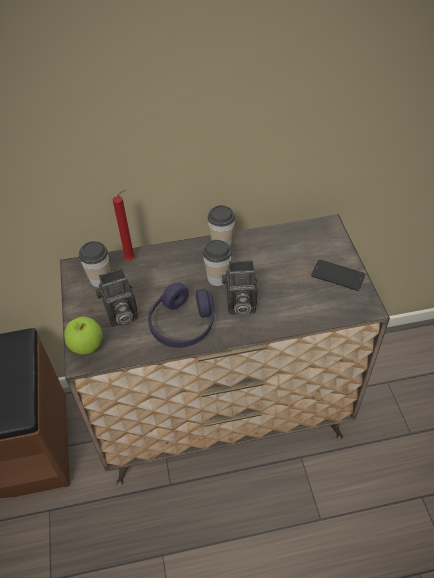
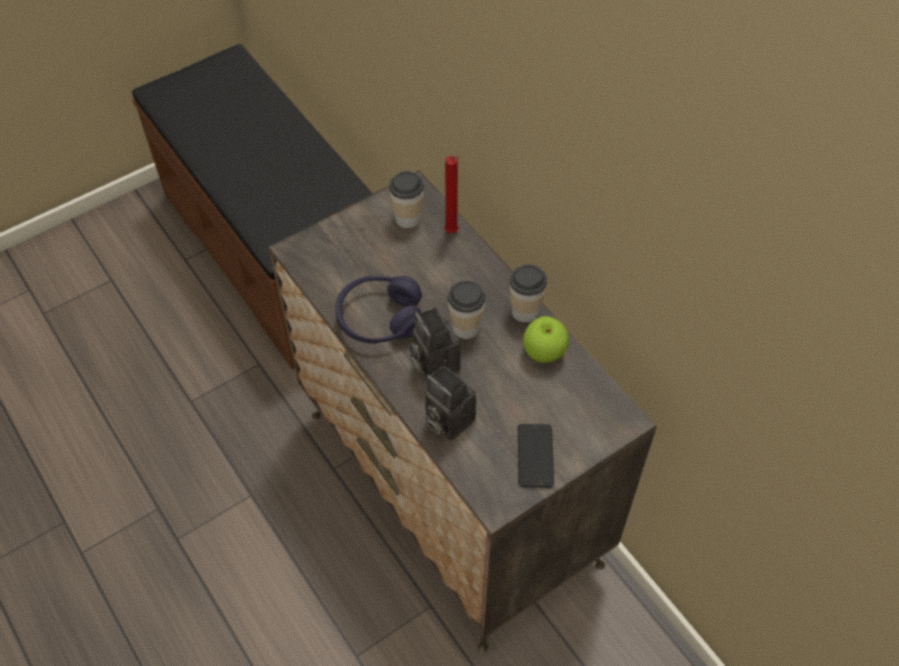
camera: 65 degrees right, 5 degrees up
apple [64,317,102,355] -> apple moved to [523,316,569,363]
camera [95,268,138,327] -> camera moved to [425,365,476,441]

